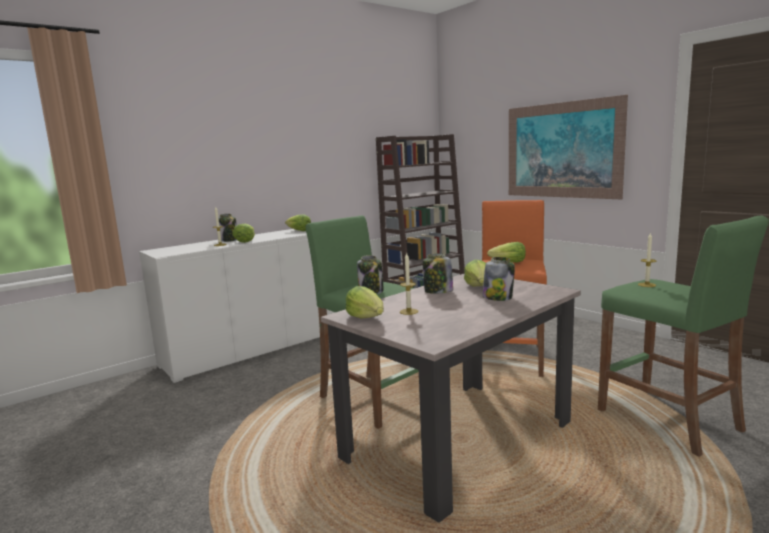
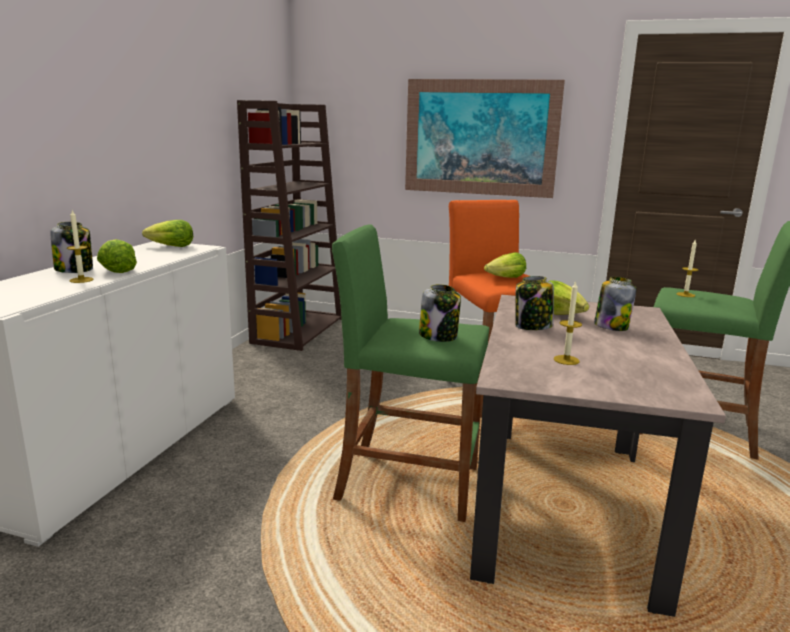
camera: 35 degrees left, 5 degrees up
lettuce [346,286,384,318] -> none

